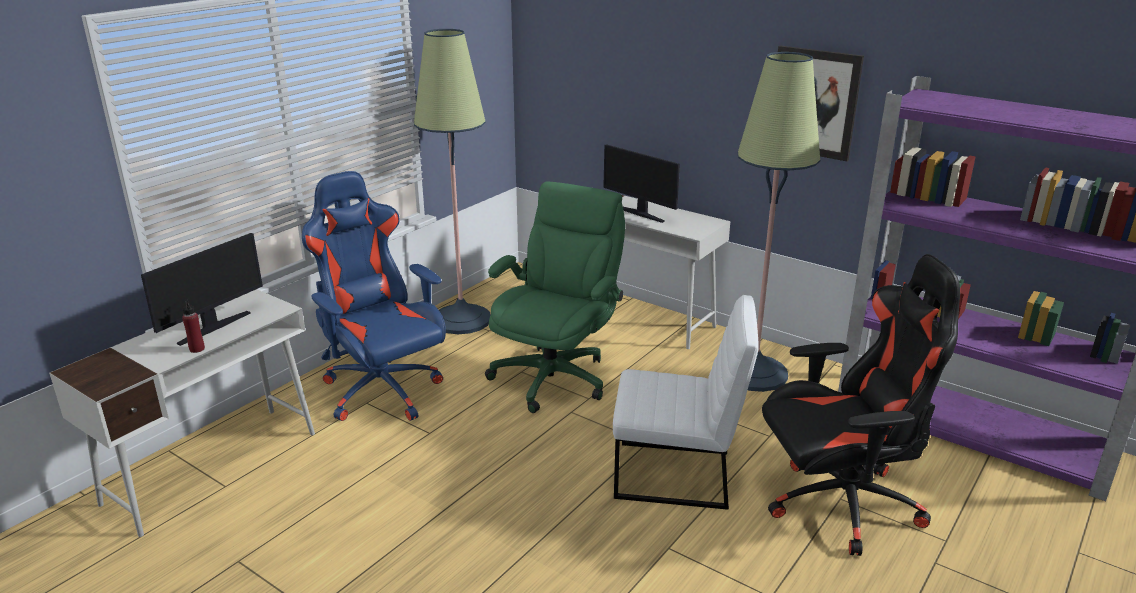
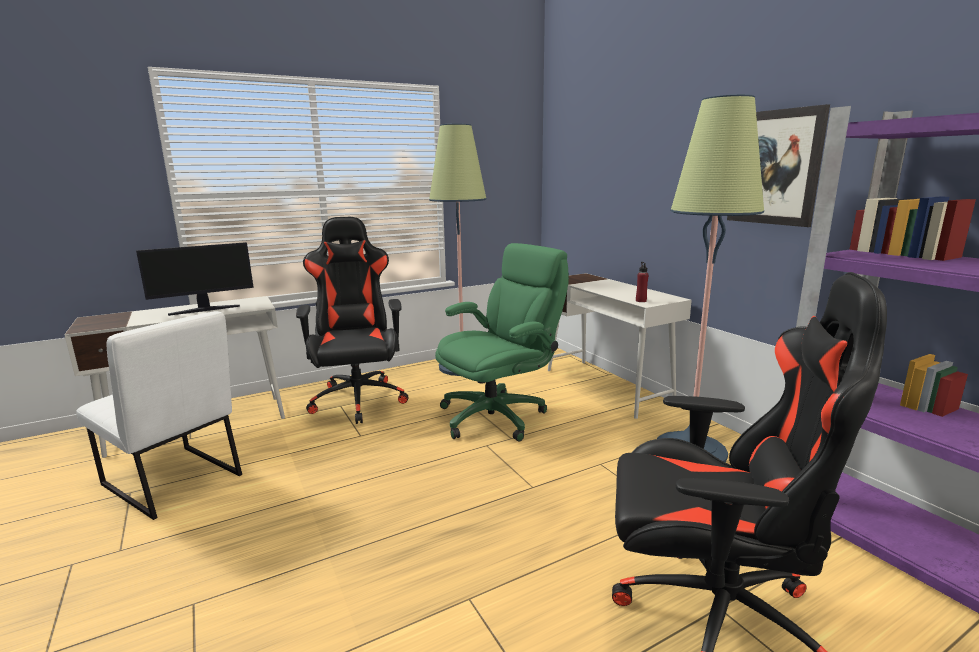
camera: 25 degrees right, 10 degrees down
red bottle [182,299,205,353] -> red bottle moved to [636,262,649,302]
blue office chair [302,171,446,421] -> black office chair [296,217,408,424]
monitor [603,144,680,223] -> none
white chair [613,295,759,510] -> white chair moved to [76,311,242,520]

